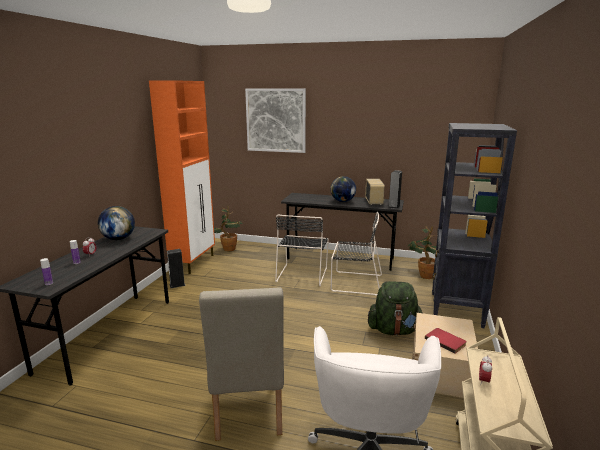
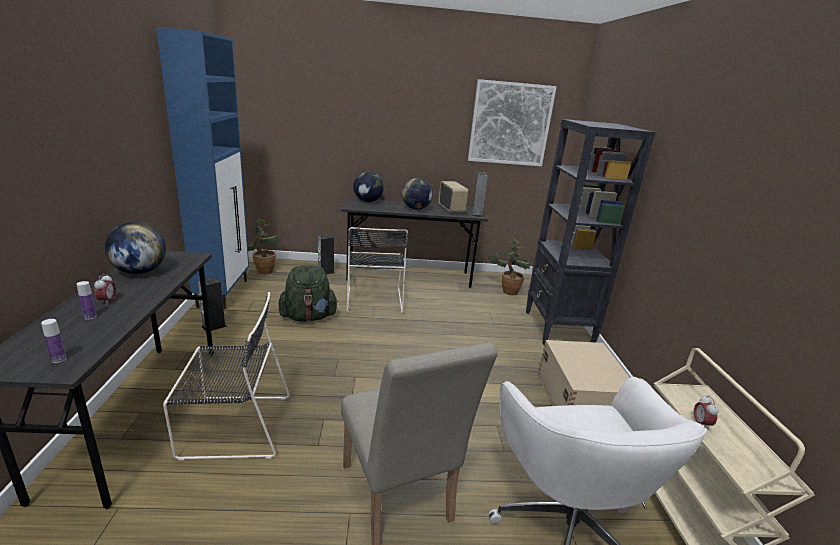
camera: 20 degrees left, 5 degrees up
orange cabinet [149,80,215,274] -> blue cabinet [156,27,249,309]
picture [245,88,306,153] -> picture moved to [468,79,557,167]
black chair [331,212,382,296] -> black chair moved to [163,292,290,460]
green backpack [368,281,422,335] -> green backpack moved to [278,266,338,322]
red book [425,328,467,353] -> none
none -> speaker [318,234,334,275]
none -> globe [353,171,384,202]

